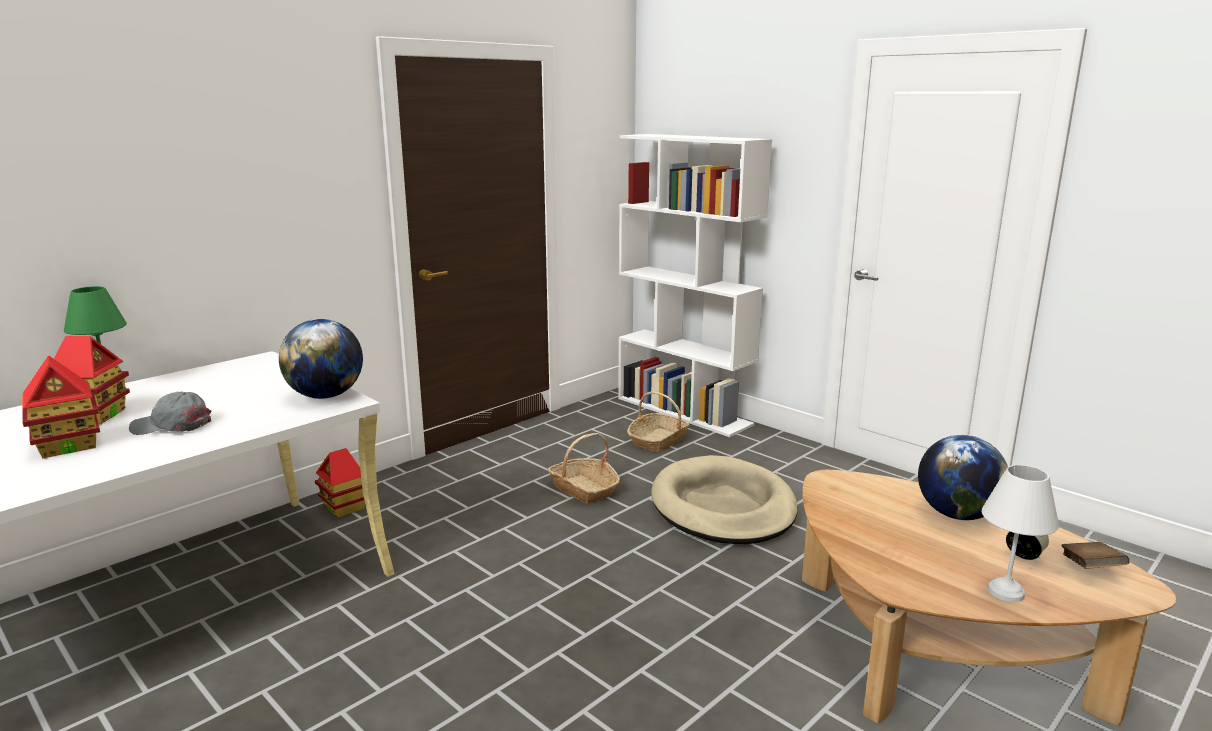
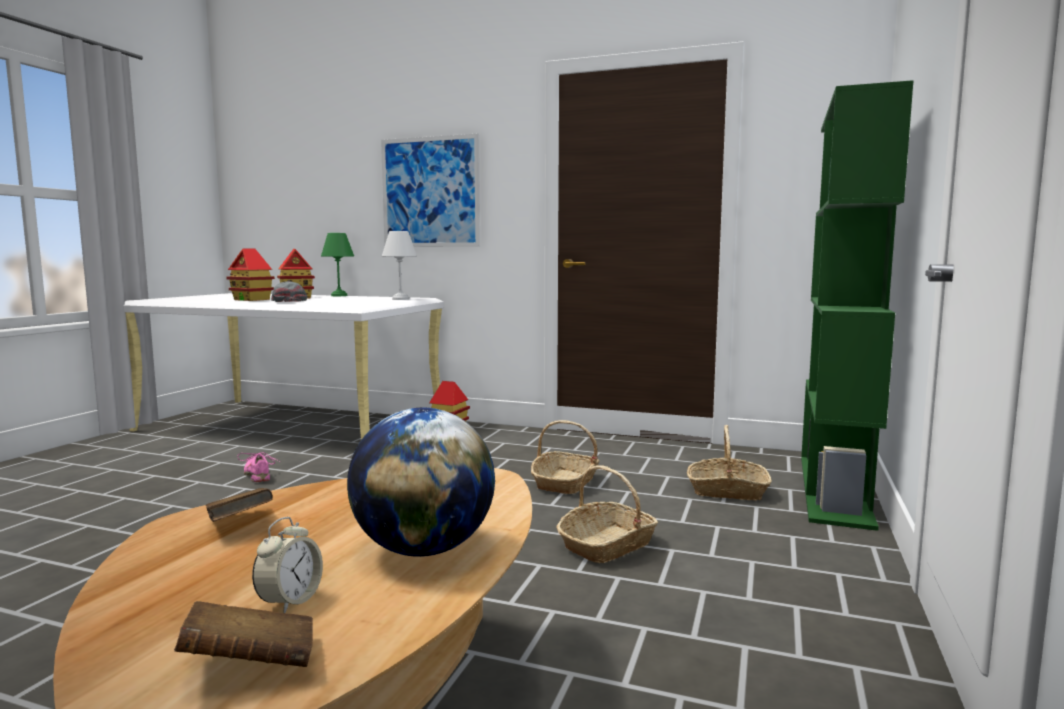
camera: 65 degrees right, 10 degrees down
globe [279,319,363,399] -> none
white bookcase [618,134,772,437] -> green bookcase [801,80,914,531]
beige dog bed [651,455,798,544] -> basket [556,465,658,563]
white table lamp [982,465,1059,602] -> white table lamp moved to [382,231,417,300]
none -> brown book [206,488,273,522]
none -> pink shoe [237,453,279,482]
none -> picture [381,134,480,247]

